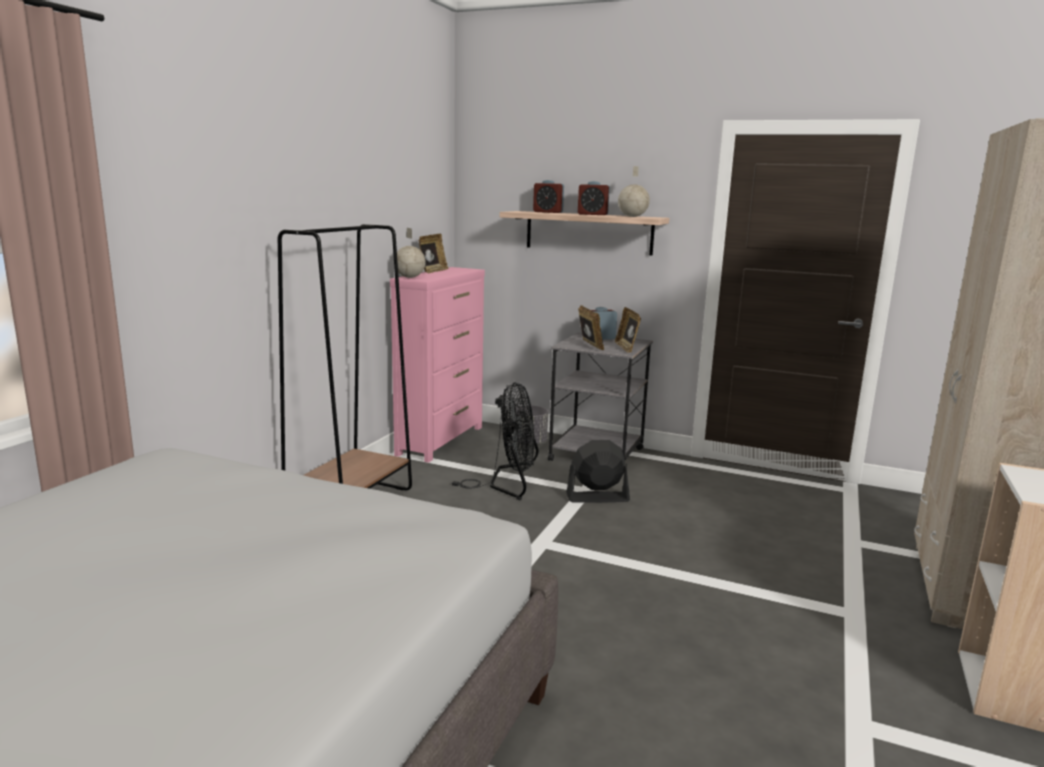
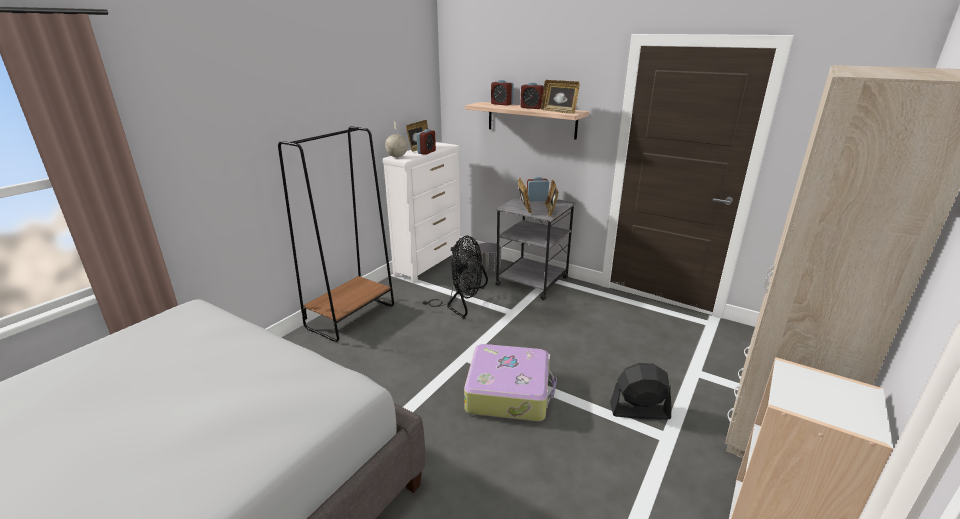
camera: 10 degrees right, 10 degrees up
pink dresser [390,267,485,463] -> white dresser [383,142,460,283]
black fan [566,440,630,503] -> black fan moved to [610,363,671,420]
globe [618,166,650,217] -> picture frame [541,80,580,114]
none -> alarm clock [417,129,436,155]
none -> suitcase [464,344,557,421]

